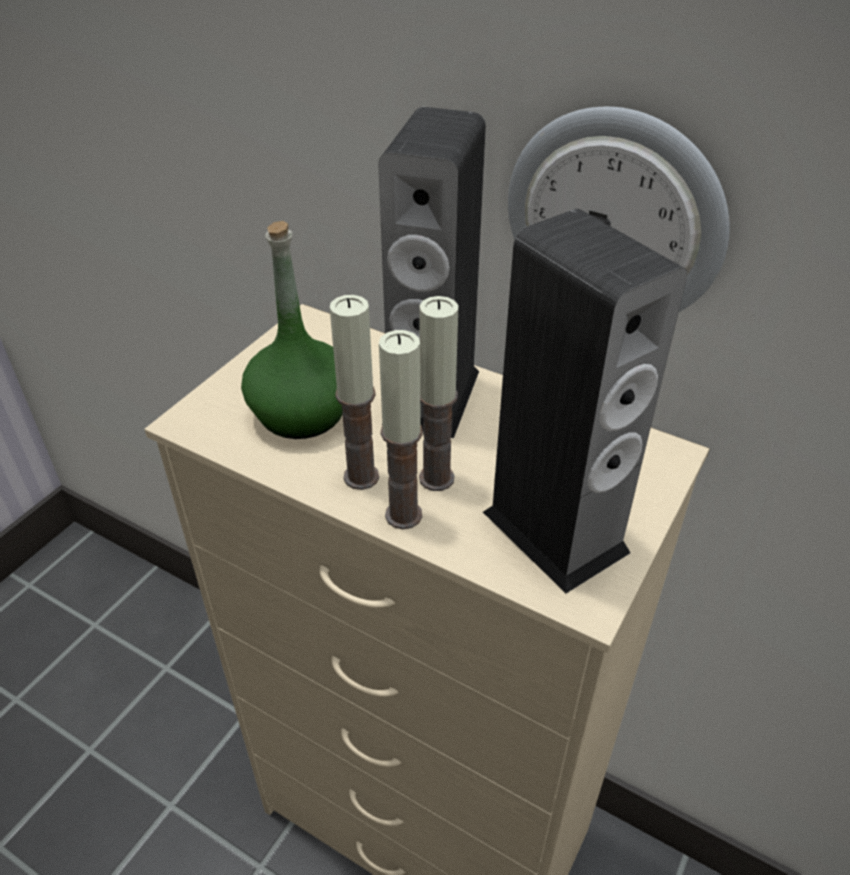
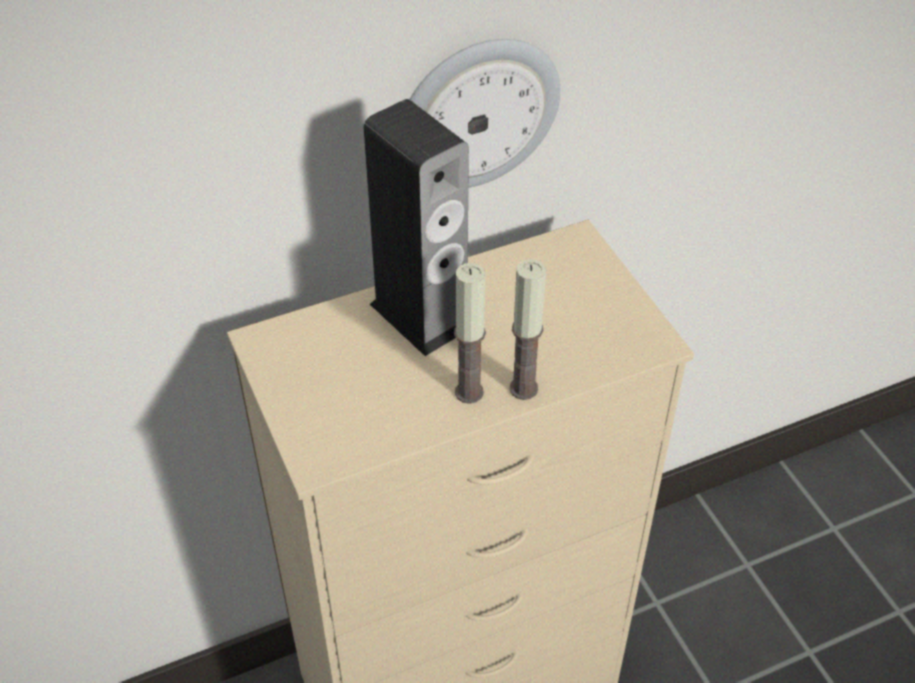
camera: 55 degrees left, 5 degrees up
green bottle [241,221,343,439] -> none
candle [419,296,459,491] -> none
speaker [483,209,687,593] -> none

